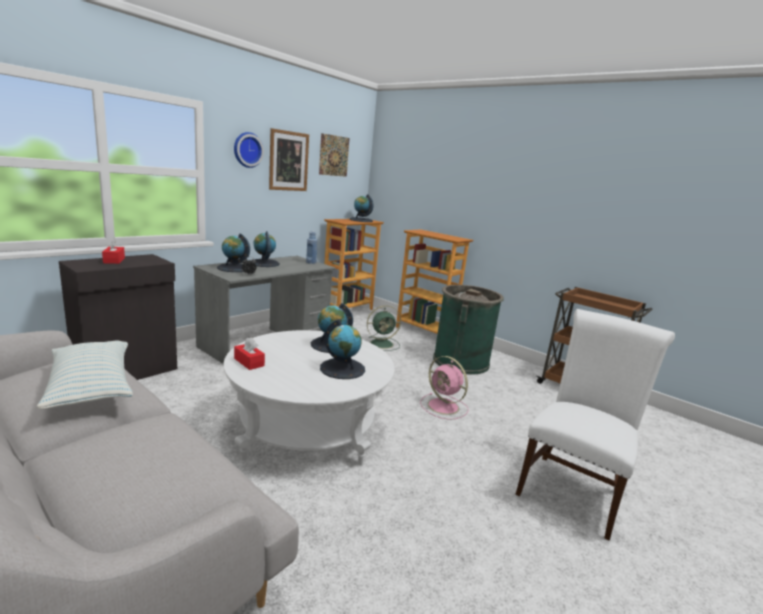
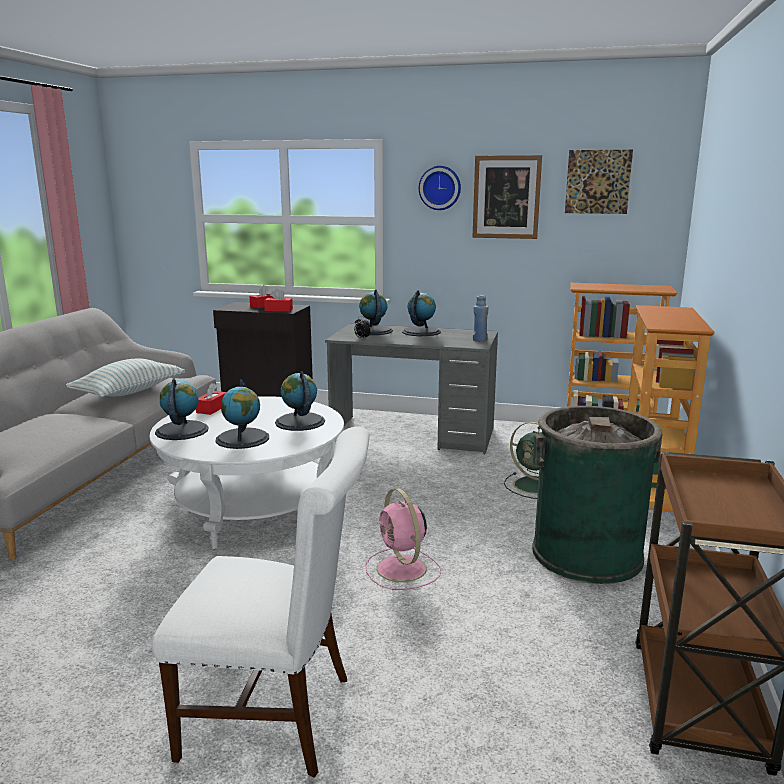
camera: 65 degrees right, 0 degrees up
globe [350,194,374,222] -> globe moved to [155,379,209,440]
pink fan [420,356,468,420] -> pink fan turned 45 degrees counterclockwise [365,488,441,590]
none -> red tissue box [264,288,293,312]

